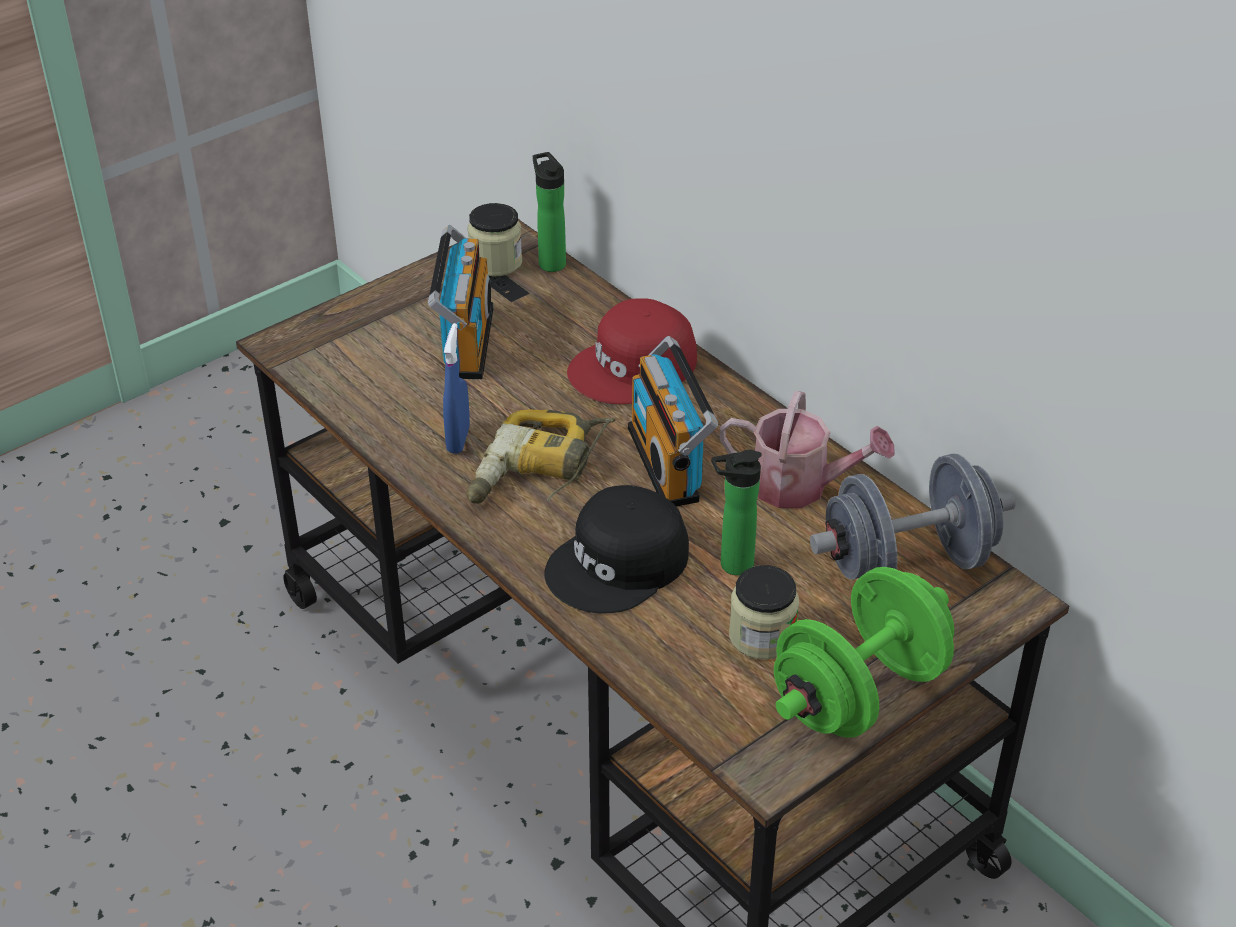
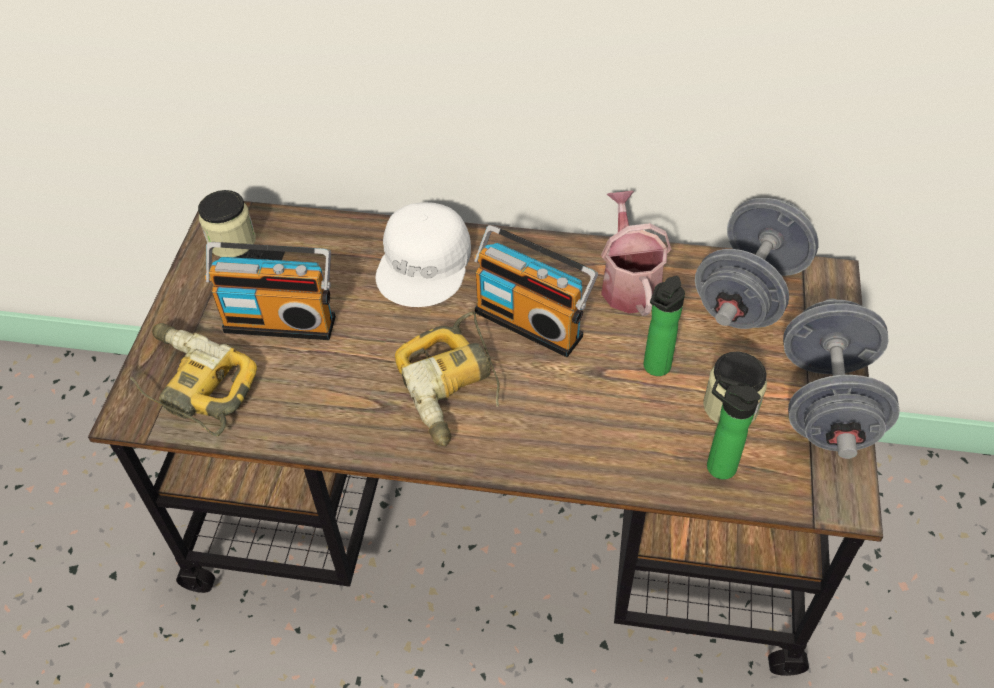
camera: 40 degrees left, 10 degrees up
radio [428,225,493,379] -> radio turned 135 degrees clockwise [205,242,336,340]
blue spray bottle [443,323,470,454] -> none
bottle [533,152,566,272] -> bottle moved to [707,376,761,480]
black cap [545,485,689,613] -> none
red cap [567,298,697,404] -> white cap [376,202,471,307]
watering can [719,391,895,508] -> watering can turned 75 degrees counterclockwise [601,190,672,316]
green dumbbell [774,567,954,738] -> grey dumbbell [783,298,900,459]
none -> power drill [130,323,257,436]

